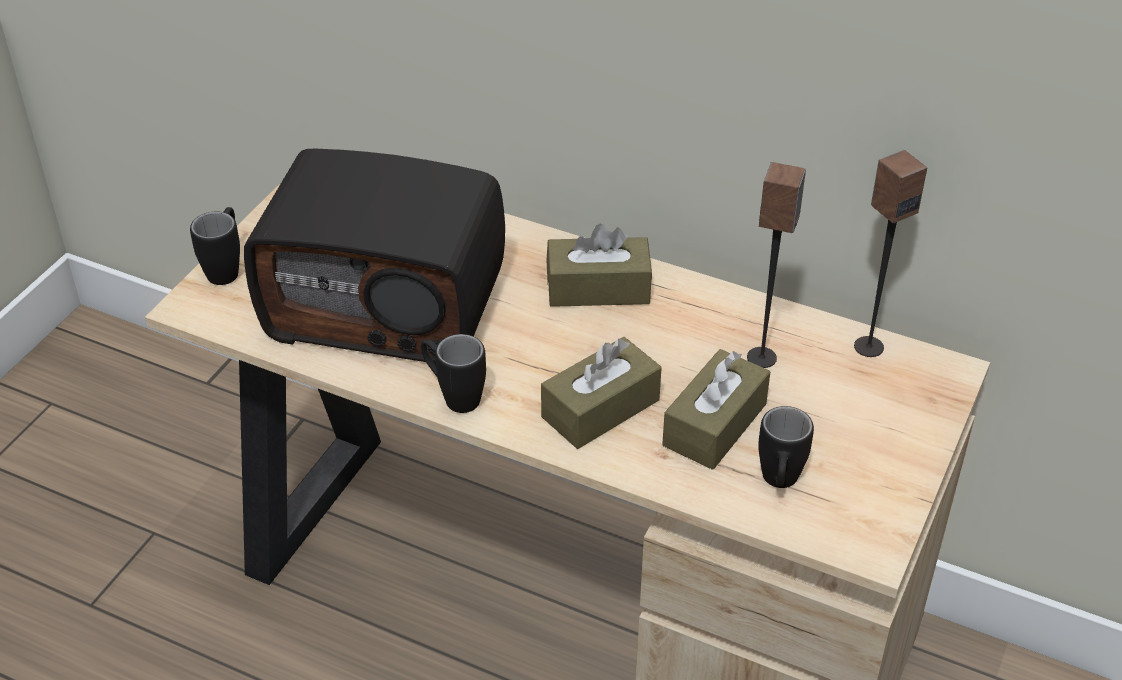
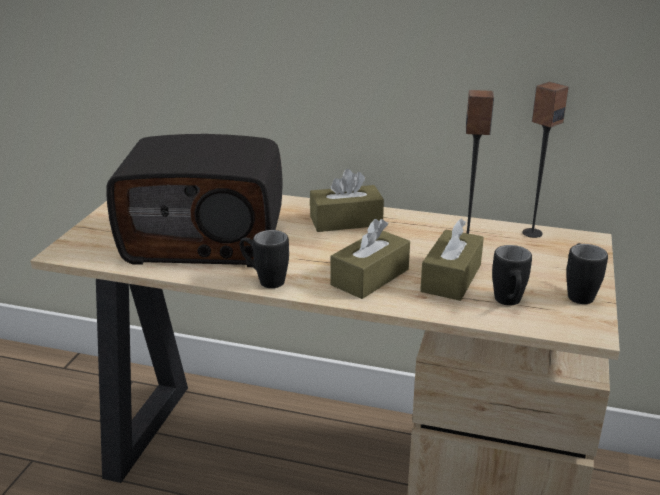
camera: 10 degrees left, 15 degrees down
black mug [190,207,240,285] -> black mug moved to [566,243,608,304]

